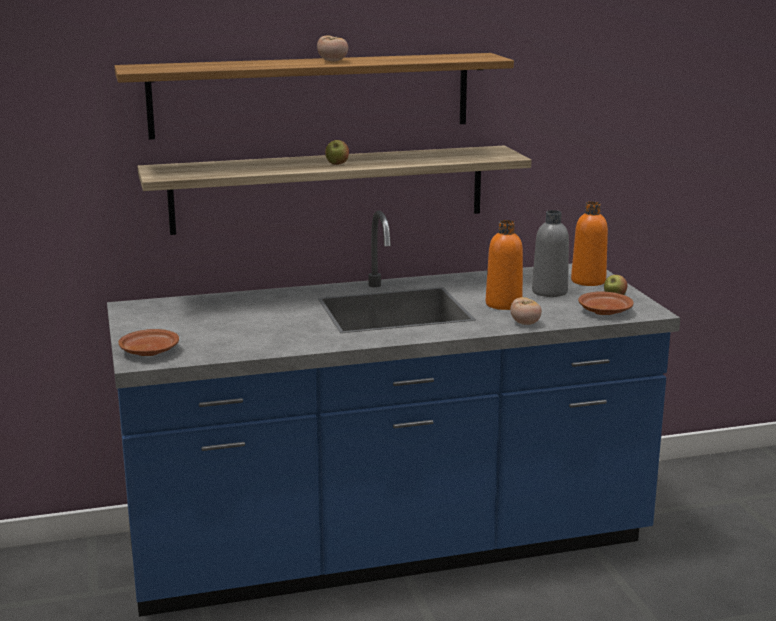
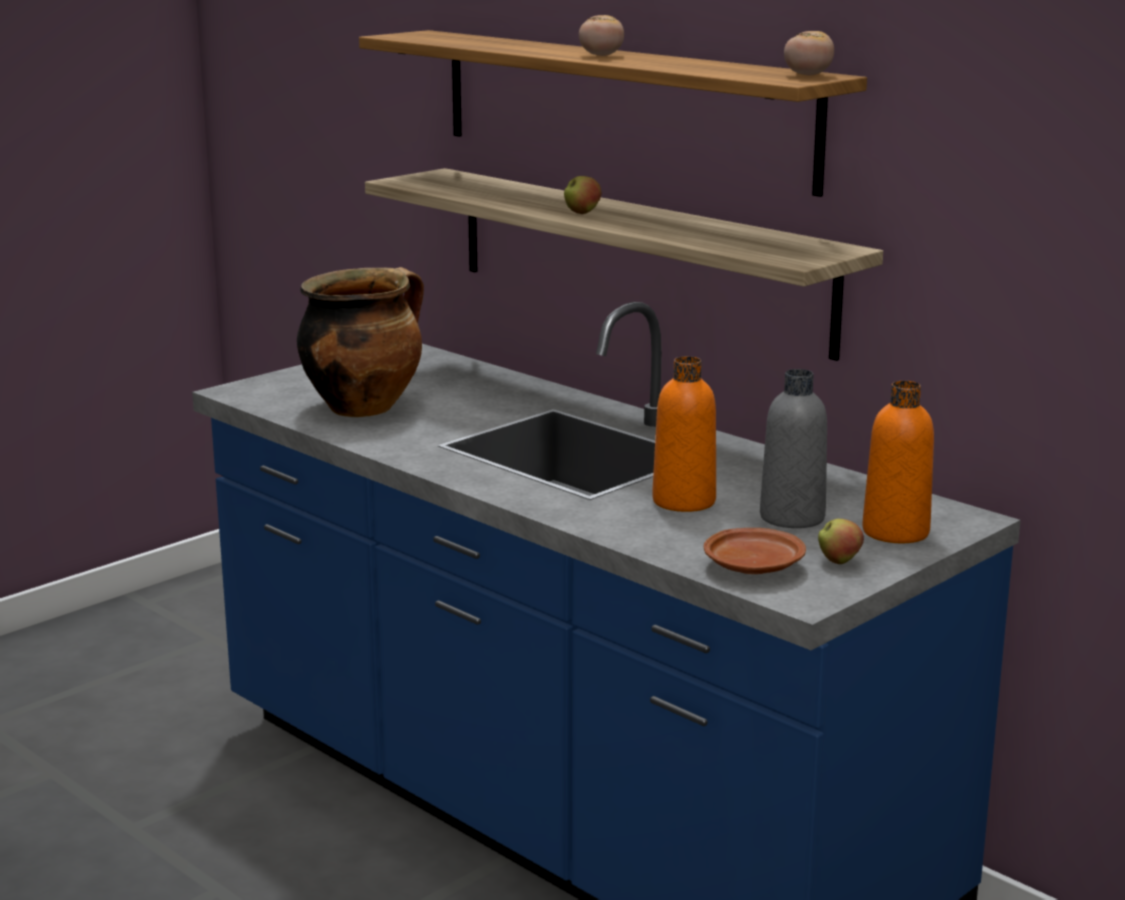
camera: 60 degrees right, 0 degrees up
brown plate [118,329,179,356] -> none
tomato [510,297,542,325] -> tomato moved to [784,31,834,76]
none -> cooking pot [297,267,424,417]

